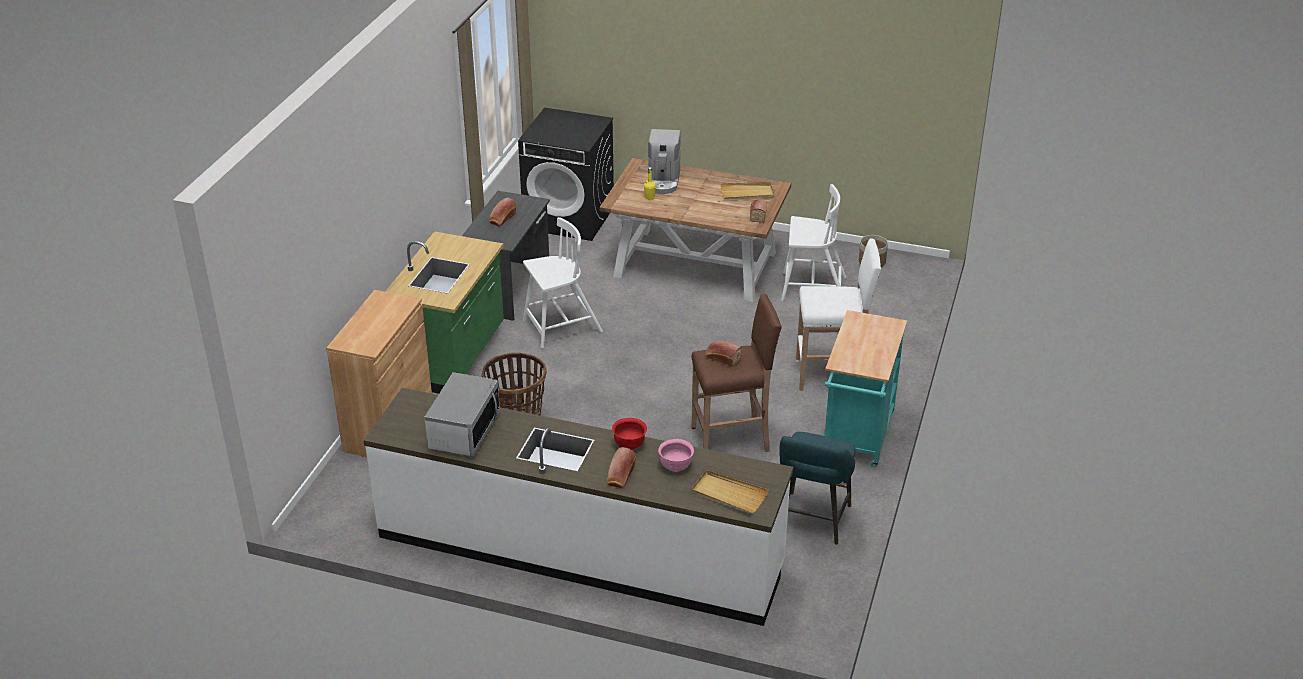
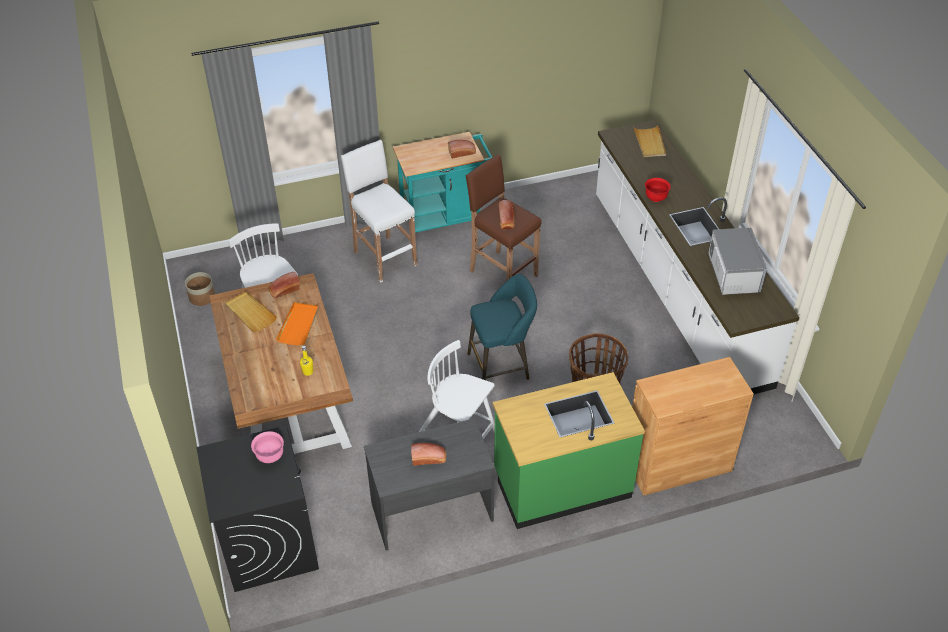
camera: 125 degrees left, 10 degrees up
microwave [424,372,500,457] -> microwave turned 105 degrees clockwise [708,228,767,295]
bread [607,447,636,488] -> bread moved to [448,140,476,159]
coffee machine [648,129,681,194] -> none
pink bowl [658,439,694,472] -> pink bowl moved to [251,431,284,463]
turquoise stool [780,432,856,545] -> turquoise stool moved to [467,274,537,380]
none -> orange tray [276,302,319,346]

